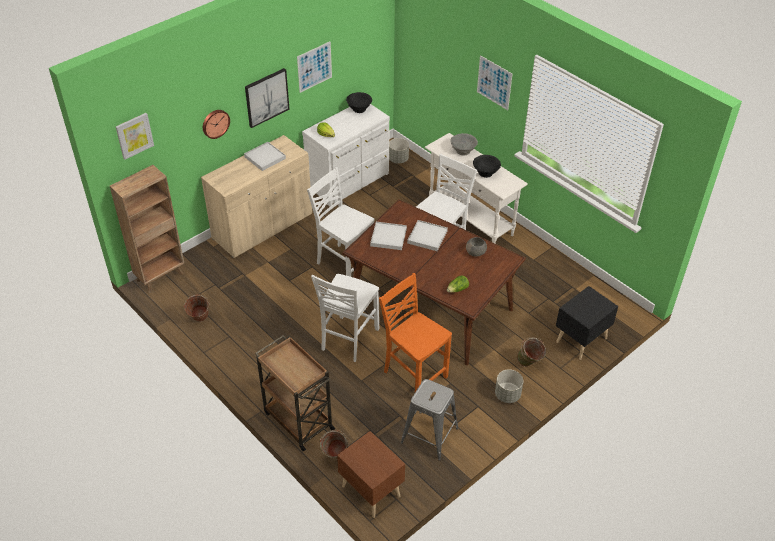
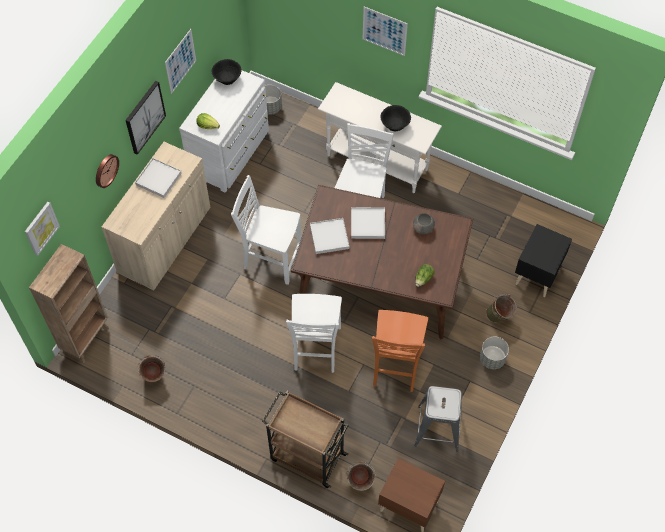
camera: 20 degrees left, 15 degrees up
orange chair [379,273,452,392] -> orange chair turned 105 degrees counterclockwise [372,310,428,392]
grey bowl [450,133,478,156] -> none

